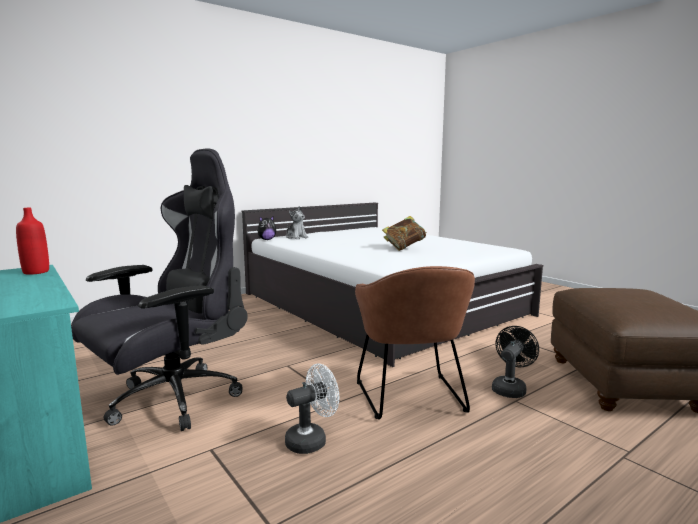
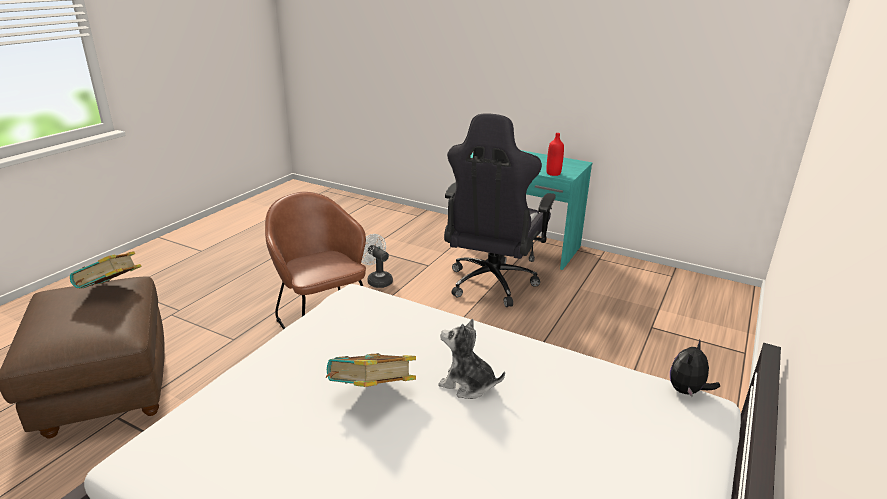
camera: 155 degrees right, 15 degrees up
white fan [285,364,339,454] -> white fan turned 105 degrees clockwise [361,234,393,288]
plush toy [286,206,309,239] -> plush toy moved to [438,319,505,399]
black fan [492,326,539,398] -> none
none -> book [70,251,141,288]

